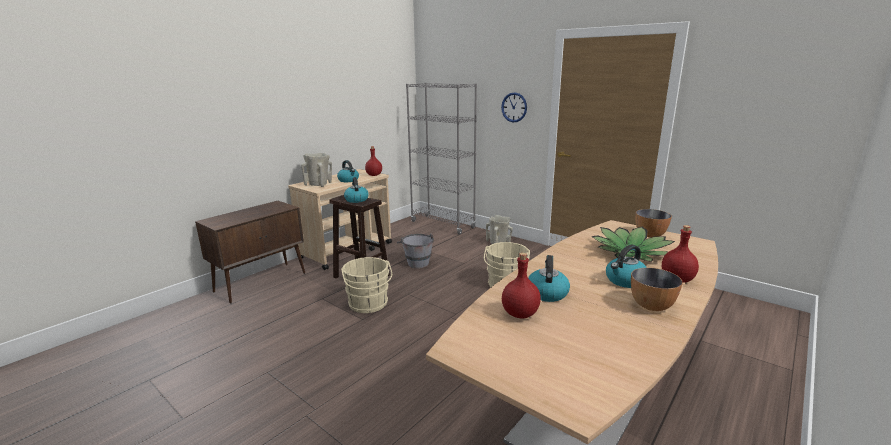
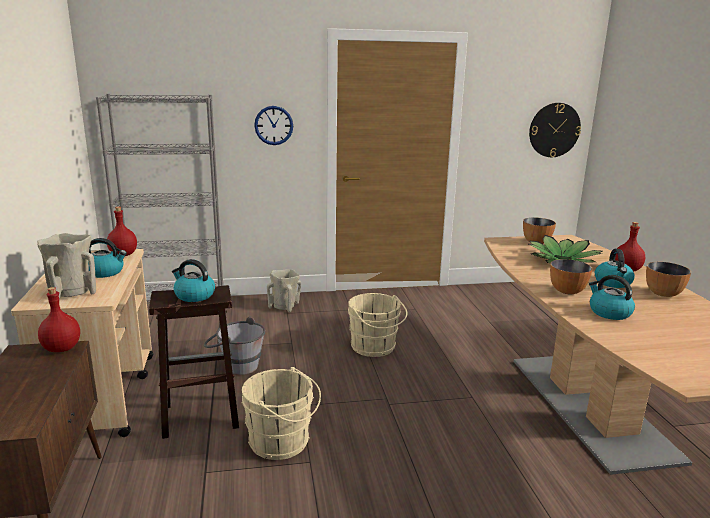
camera: 50 degrees left, 0 degrees up
red bottle [502,253,541,319] -> red bottle moved to [38,287,80,352]
none -> wall clock [529,103,581,157]
none -> bowl [550,259,592,294]

